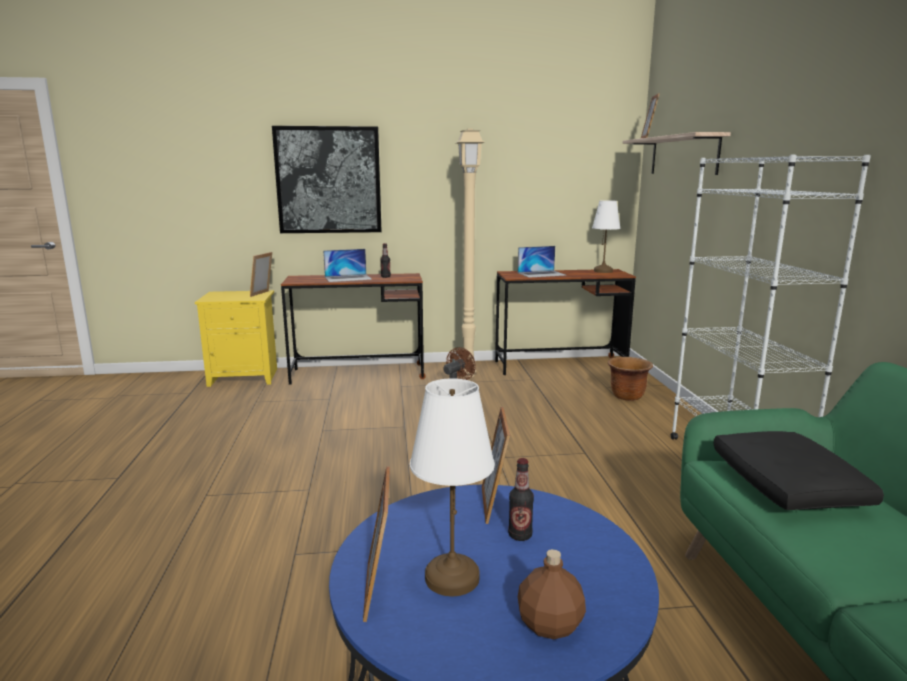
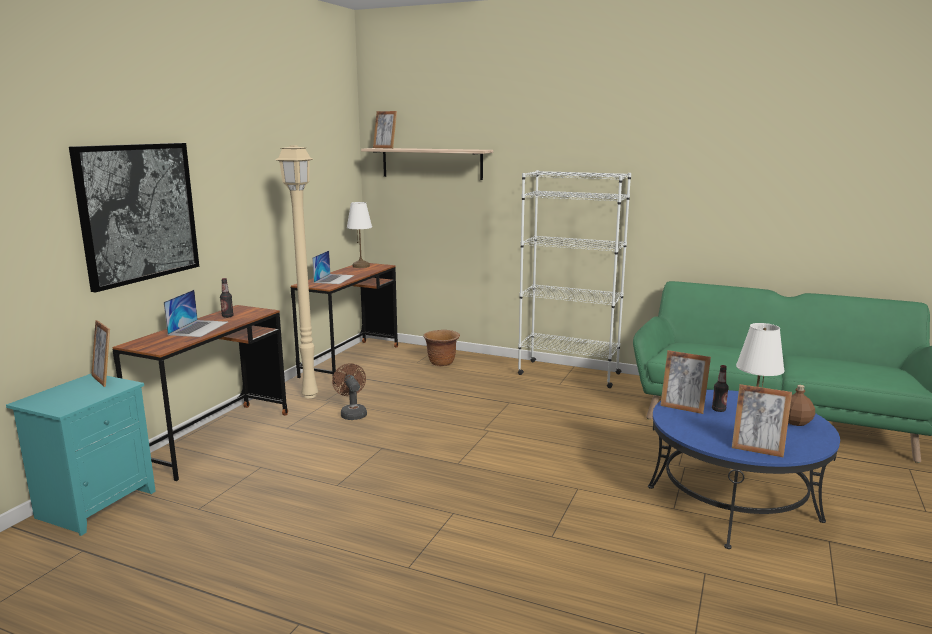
camera: 60 degrees left, 0 degrees up
yellow nightstand [195,290,277,387] -> turquoise nightstand [6,373,156,536]
black pillow [714,431,884,510] -> none

